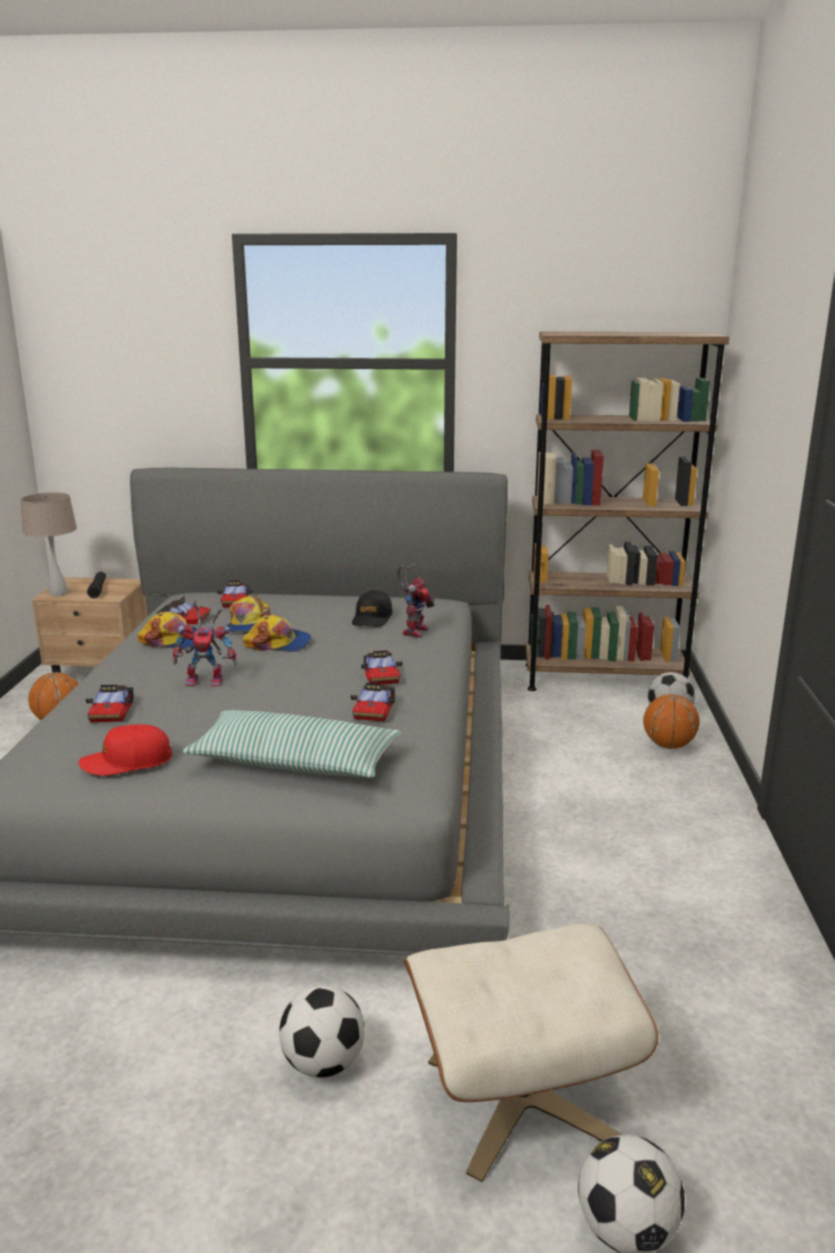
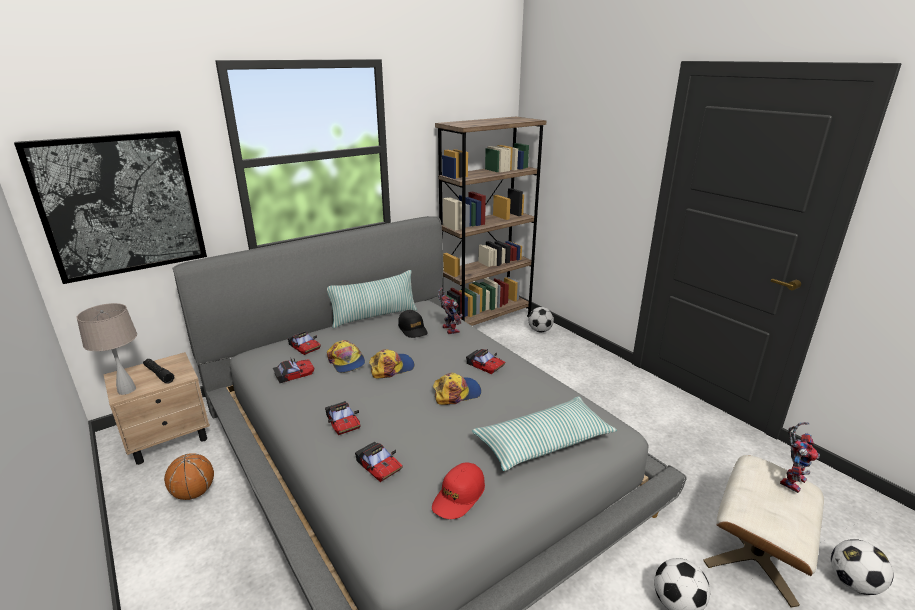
camera: 40 degrees left, 5 degrees up
cap [138,611,197,649] -> cap moved to [433,373,481,405]
toy robot [173,602,237,687] -> toy robot moved to [780,422,820,493]
toy car [351,683,395,721] -> toy car moved to [325,401,360,435]
basketball [643,694,700,749] -> none
none -> picture [14,131,207,284]
none -> pillow [327,270,417,328]

